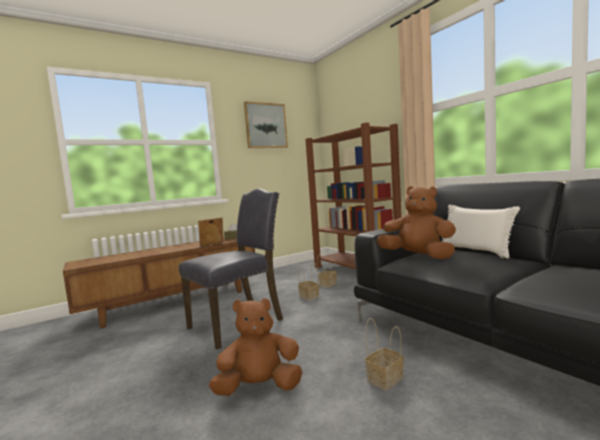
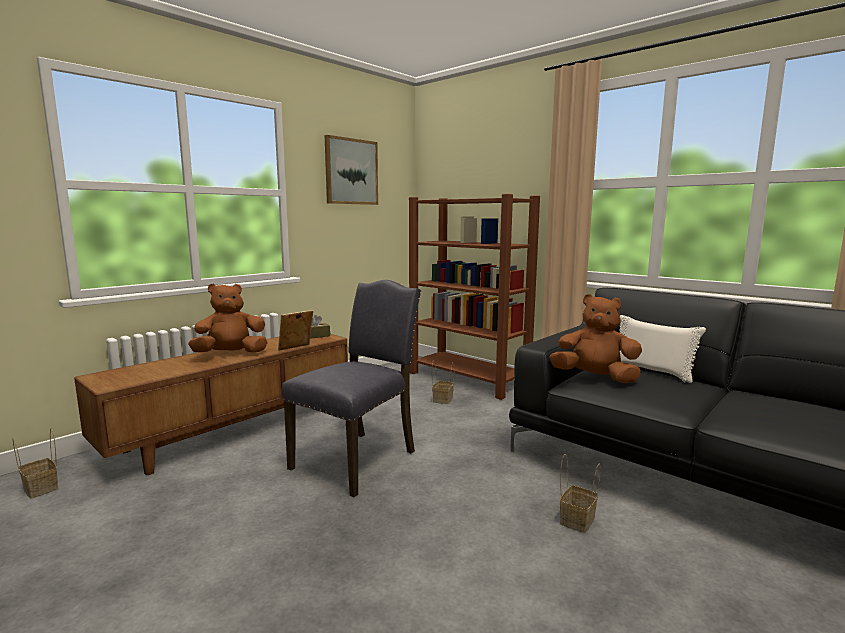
camera: 15 degrees left, 5 degrees up
brown plush toy [209,298,303,396] -> brown plush toy moved to [188,284,268,353]
basket [298,262,319,301] -> basket moved to [13,428,59,499]

